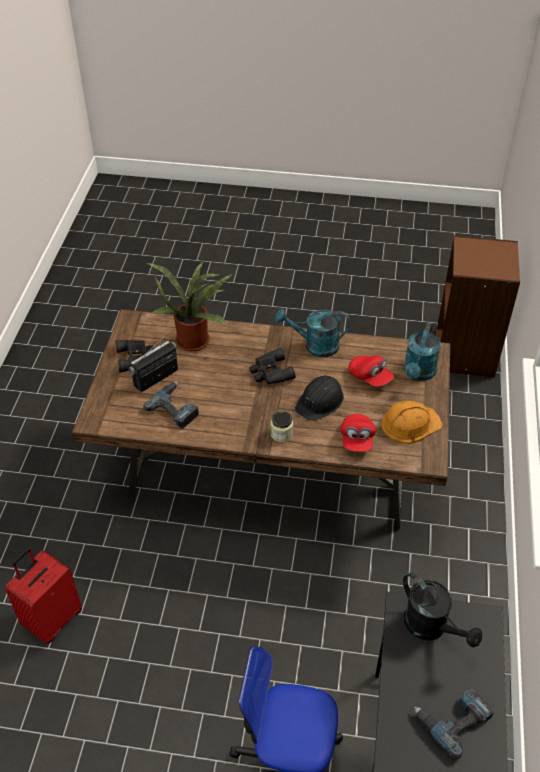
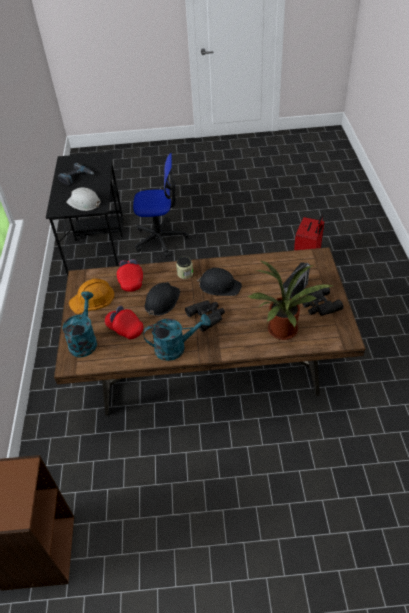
camera: 170 degrees right, 0 degrees up
power drill [143,381,199,429] -> none
black watering can [403,572,482,647] -> white hard hat [66,187,101,211]
none -> black hard hat [197,268,242,296]

